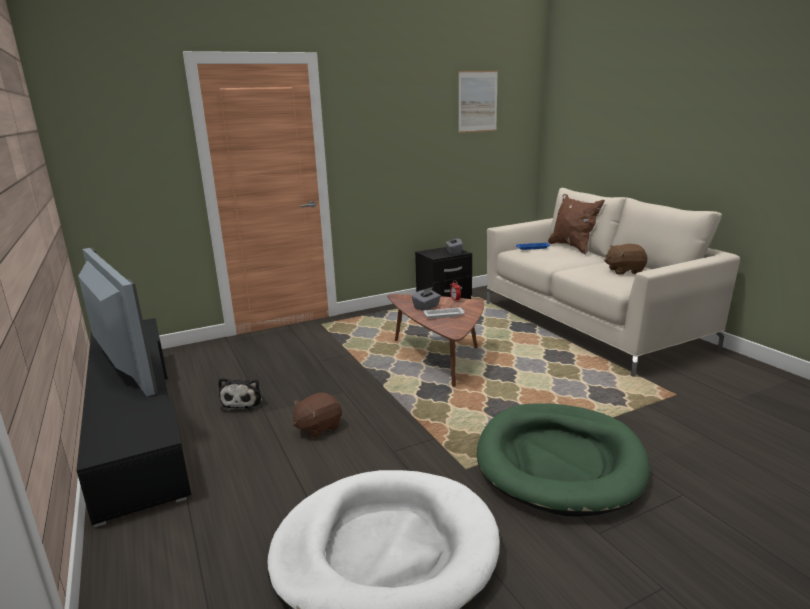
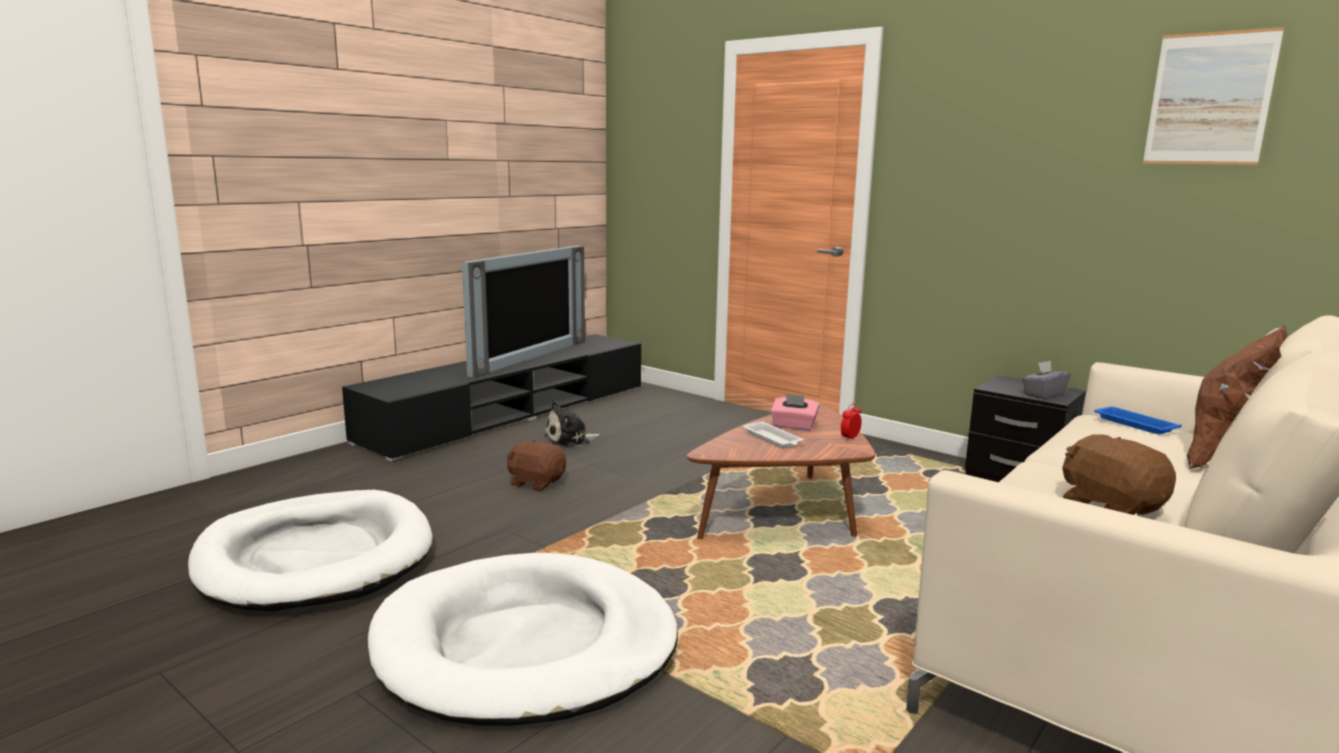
camera: 65 degrees right, 5 degrees down
grey tissue box [412,287,441,311] -> pink tissue box [771,393,820,431]
green dog bed [477,403,650,517] -> white dog bed [368,553,678,726]

